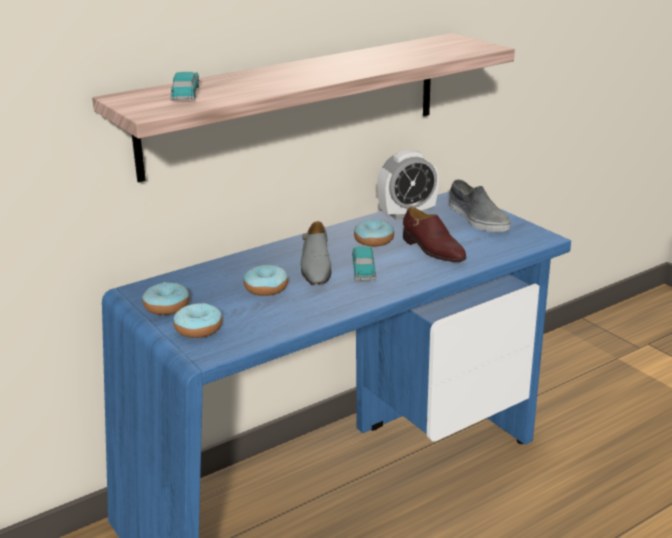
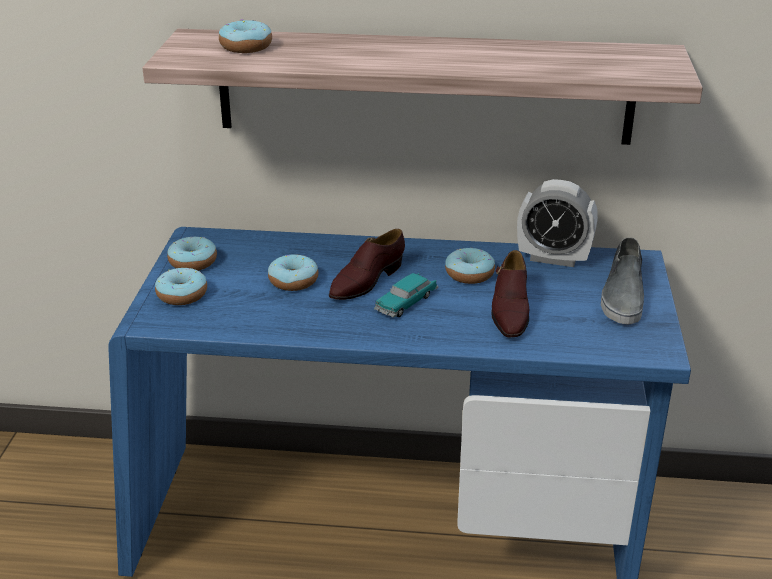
camera: 40 degrees right, 5 degrees up
toy car [170,72,200,100] -> donut [219,20,272,53]
grey shoe [301,221,332,286] -> brown shoe [329,229,405,300]

